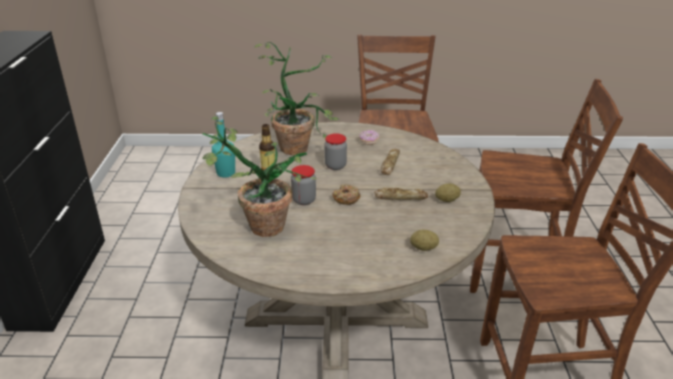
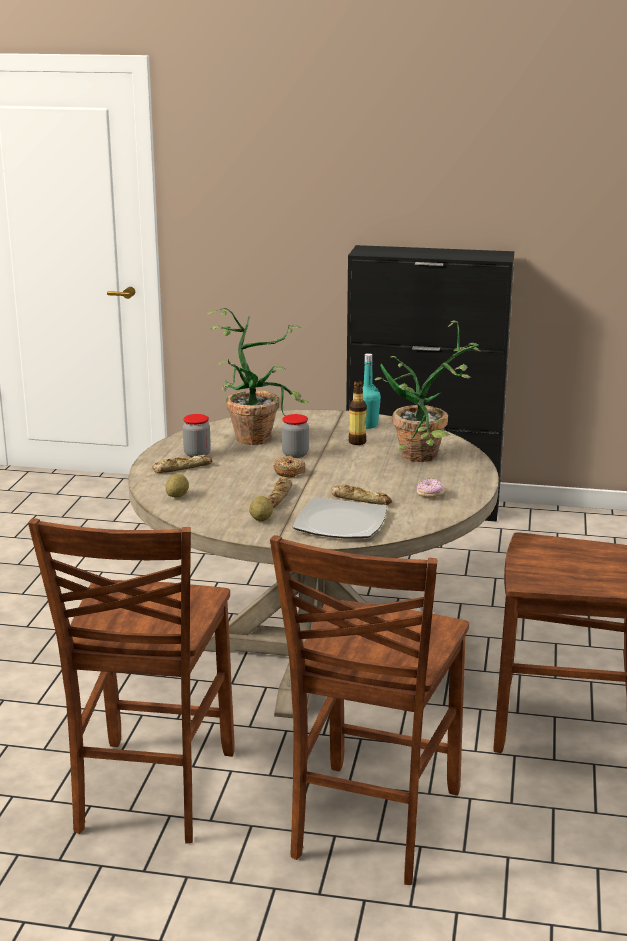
camera: 100 degrees right, 10 degrees down
jar [324,133,347,170] -> jar moved to [183,414,211,457]
none -> bread [152,455,212,473]
none -> plate [293,497,387,539]

